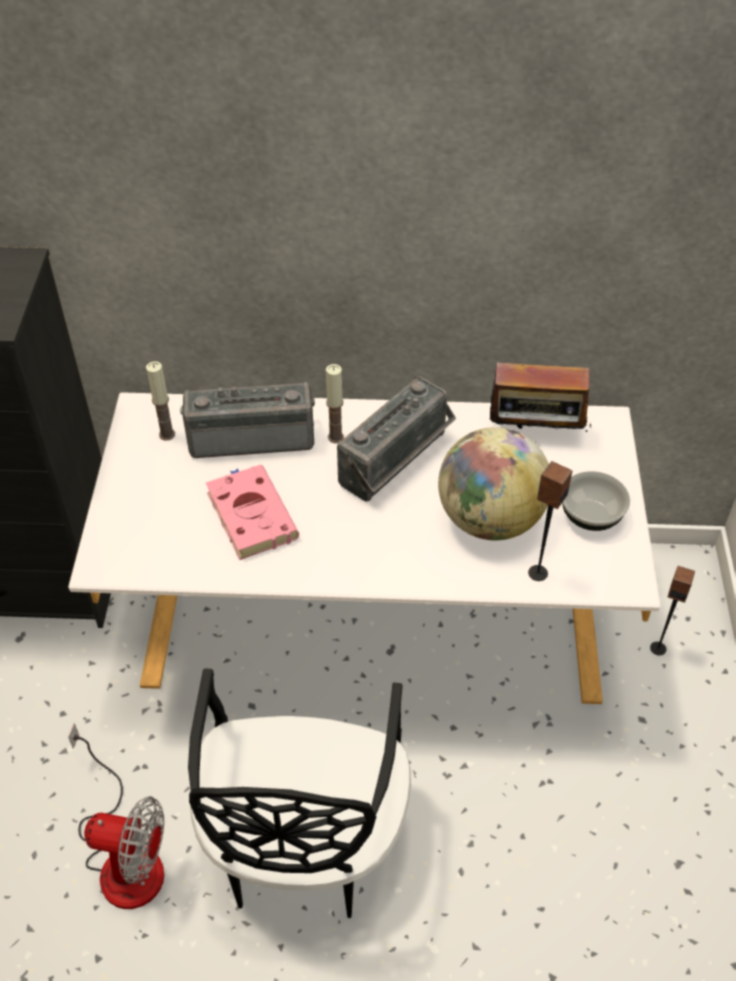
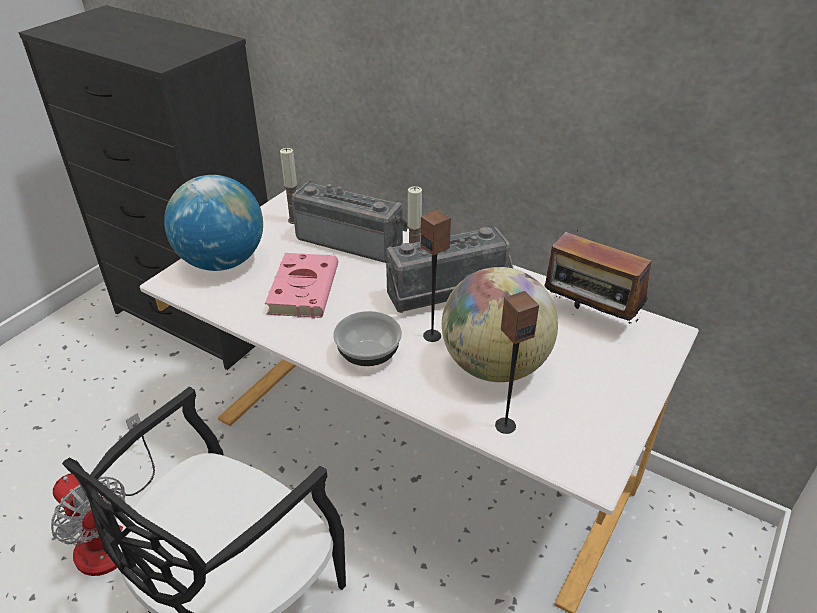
camera: 30 degrees right, 10 degrees down
bowl [562,471,630,531] -> bowl moved to [333,311,402,366]
speaker [650,566,695,655] -> speaker moved to [420,210,451,342]
none -> globe [164,175,263,271]

